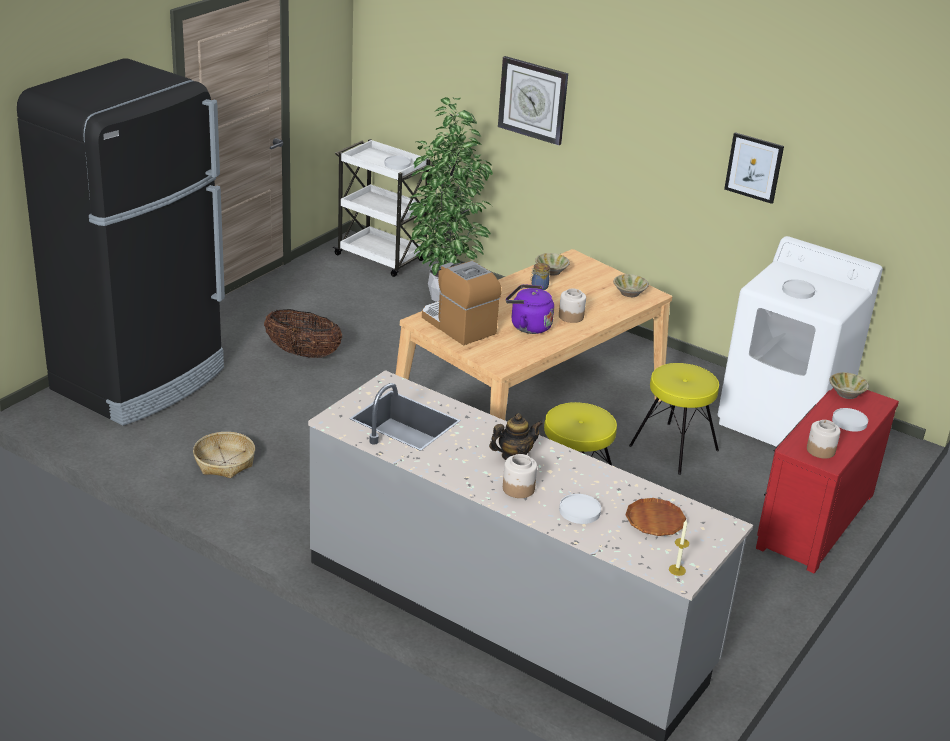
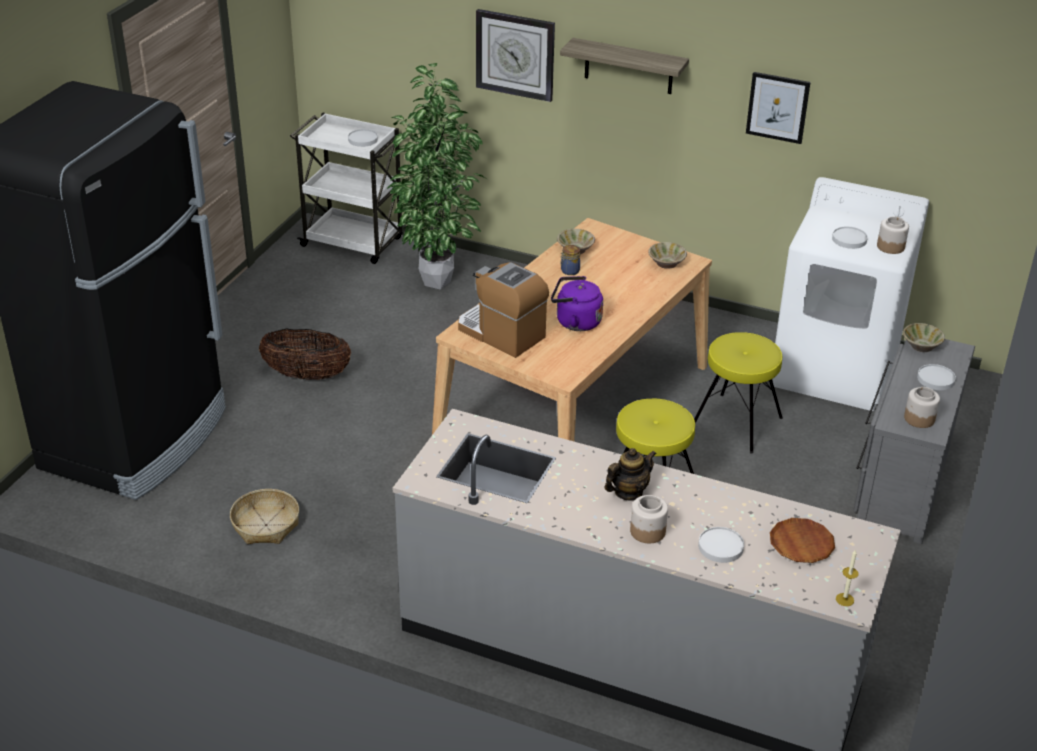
camera: 10 degrees left, 5 degrees up
jar [559,289,586,323] -> jar moved to [877,216,909,254]
red dresser [756,388,899,573] -> grey dresser [854,339,975,544]
none -> shelf [560,38,689,94]

